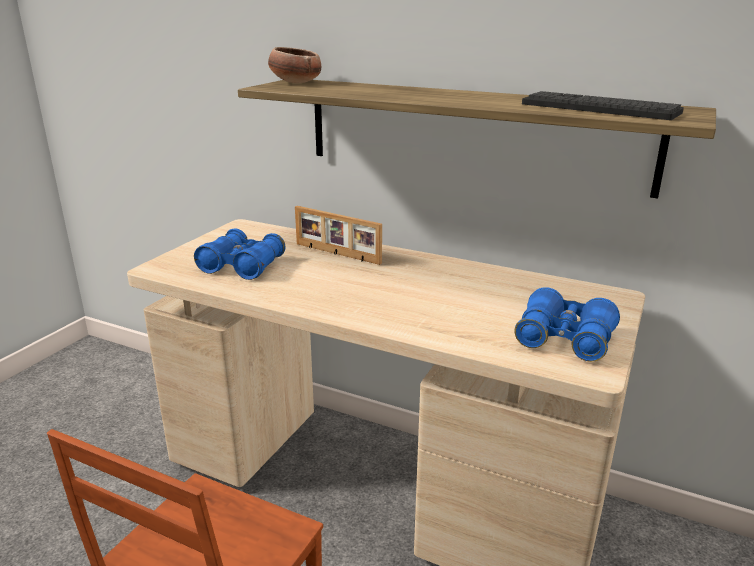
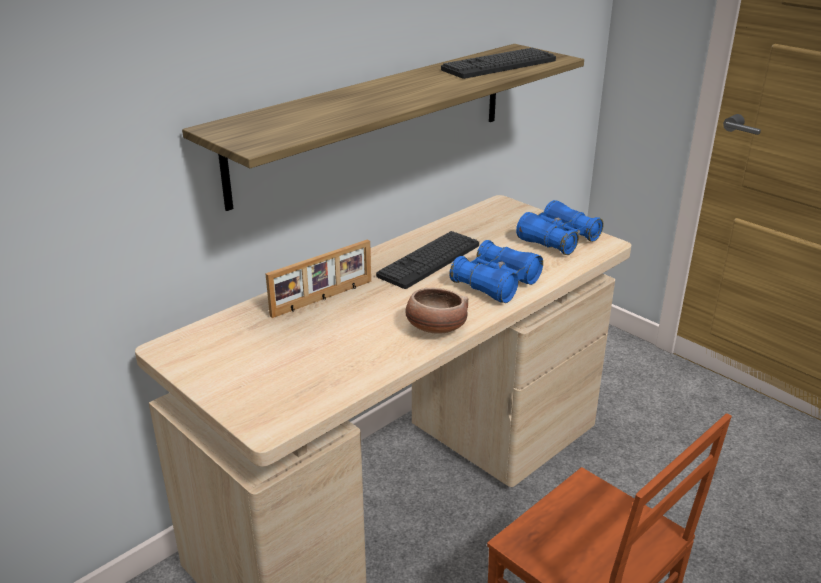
camera: 70 degrees left, 5 degrees up
blue binoculars [194,228,286,280] -> blue binoculars moved to [449,240,543,303]
bowl [268,47,321,83] -> bowl moved to [405,287,468,334]
none -> keyboard [376,231,479,289]

